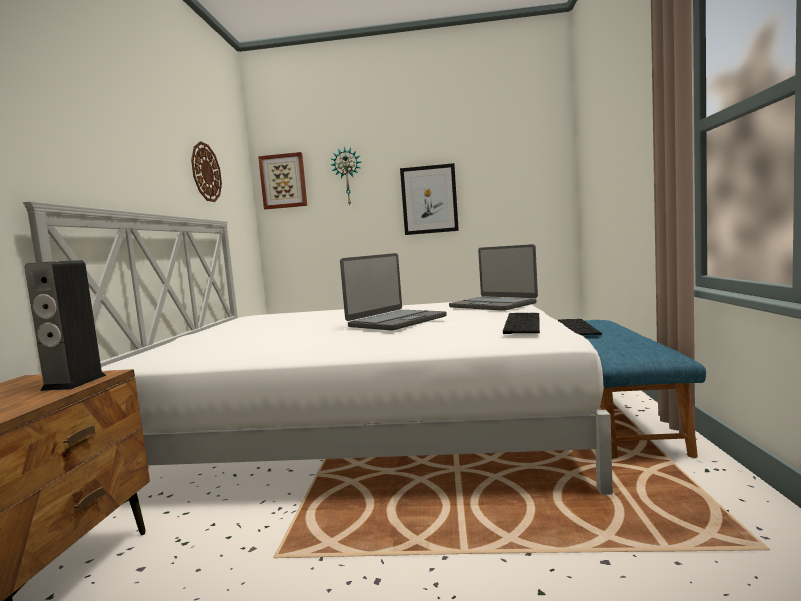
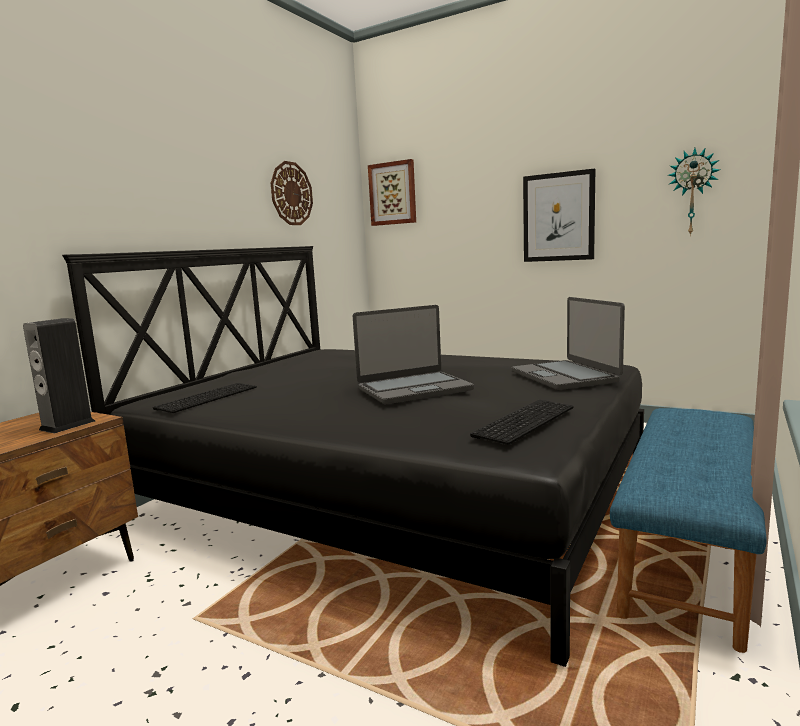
camera: 25 degrees right, 5 degrees up
white bed [23,201,613,495] -> black bed [62,246,644,667]
wall clock [330,147,361,206] -> wall clock moved to [668,148,720,236]
keyboard [558,319,602,335] -> keyboard moved to [153,383,257,413]

